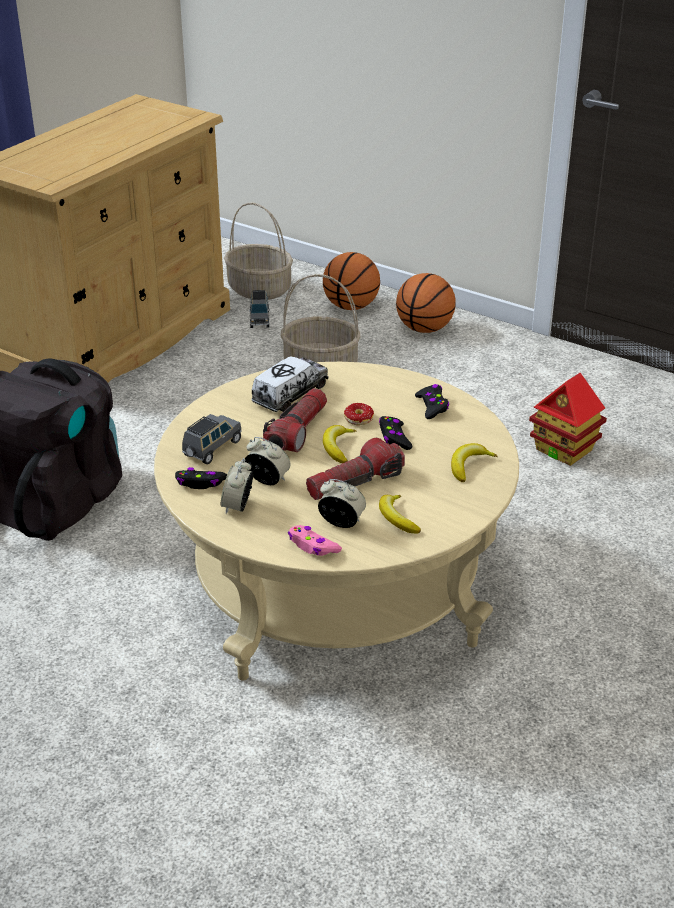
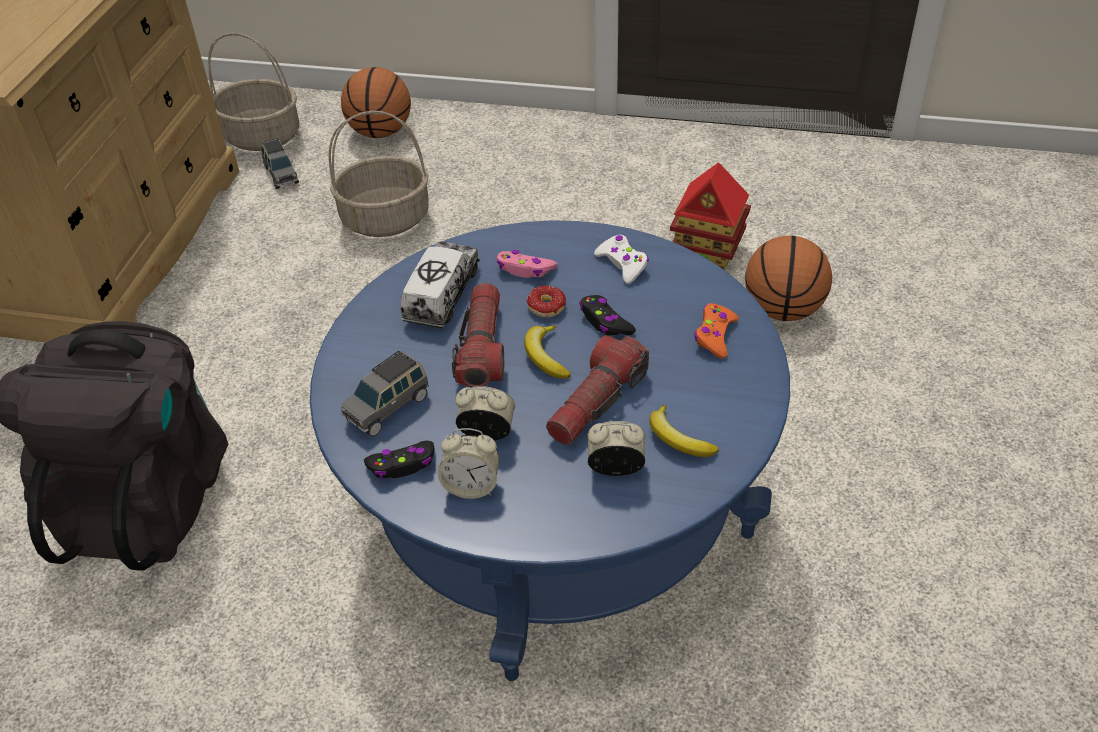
camera: 20 degrees left, 10 degrees up
beige coffee table [154,362,519,680] -> blue coffee table [310,220,790,681]
grey toy car [182,414,242,464] -> grey toy car turned 150 degrees counterclockwise [341,350,429,437]
alarm clock [221,458,253,514] -> alarm clock turned 75 degrees counterclockwise [438,428,500,499]
pink game controller [288,525,342,556] -> pink game controller moved to [497,250,557,278]
basketball [396,273,456,333] -> basketball moved to [745,236,832,321]
black game controller [415,384,449,419] -> white game controller [594,235,649,284]
banana [451,443,498,482] -> orange game controller [694,303,739,359]

